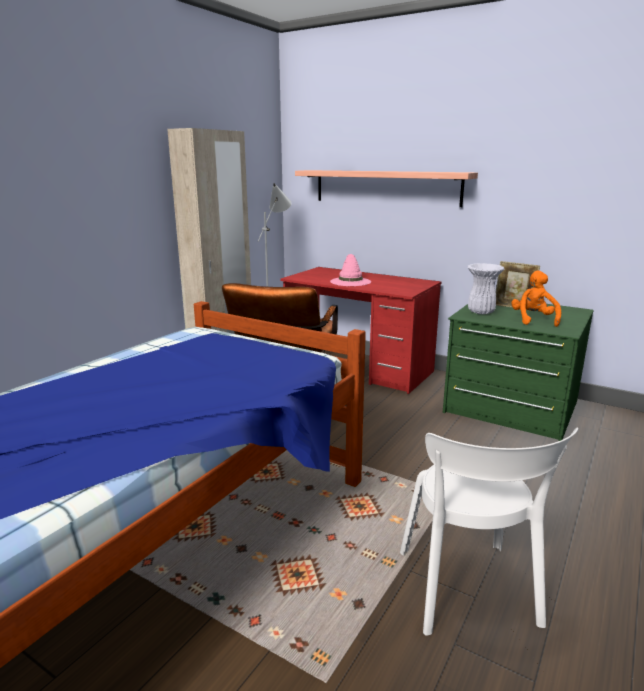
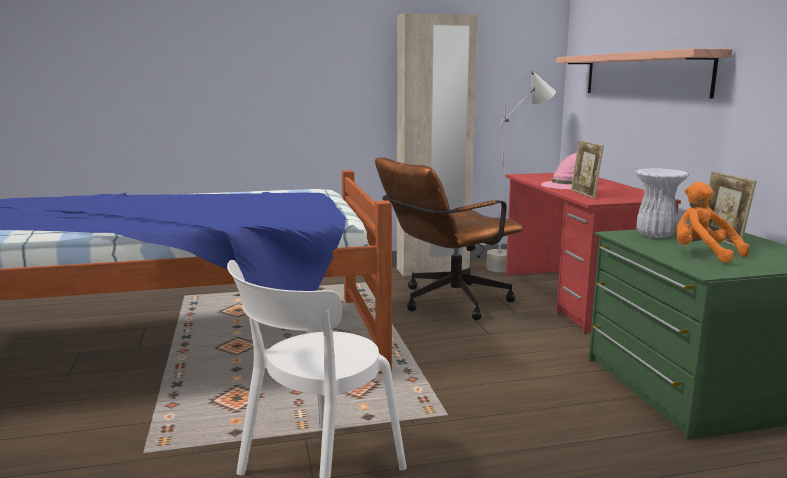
camera: 45 degrees right, 5 degrees down
orange plush toy [511,270,561,327] -> orange plush toy turned 90 degrees counterclockwise [676,182,750,263]
none -> picture frame [571,140,604,199]

